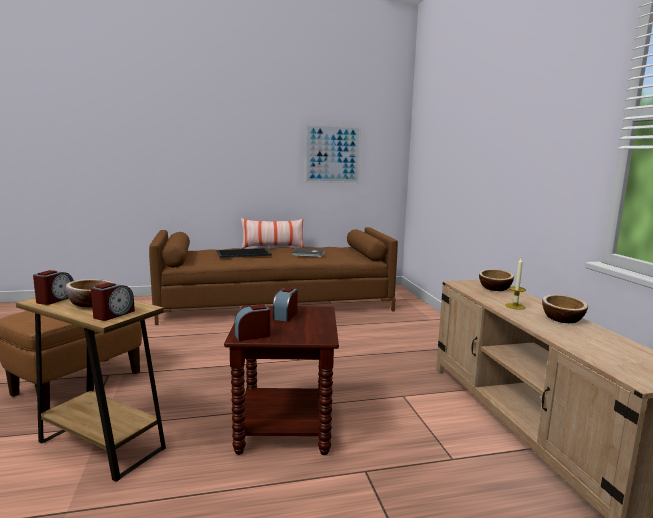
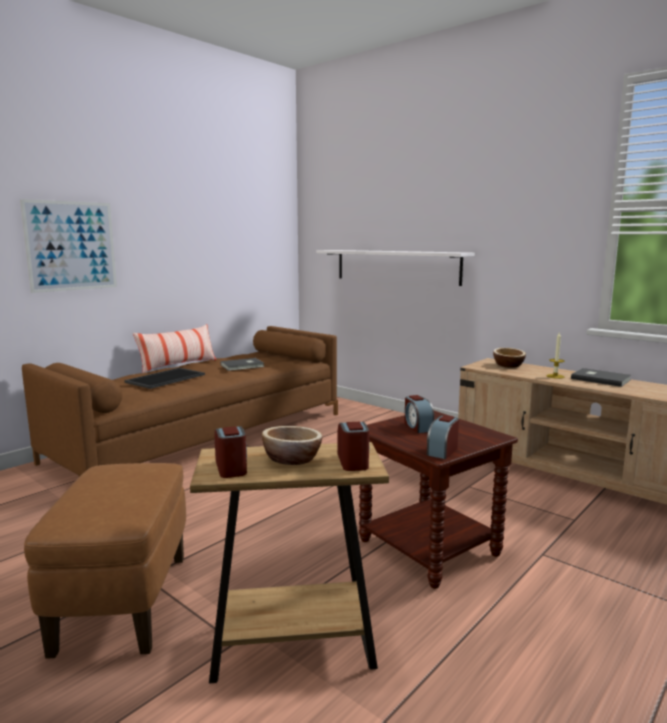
camera: 35 degrees left, 0 degrees up
picture [305,124,361,183] -> picture moved to [20,199,117,293]
bowl [542,294,588,323] -> grey book [571,368,631,387]
none -> white shelf [316,250,475,286]

